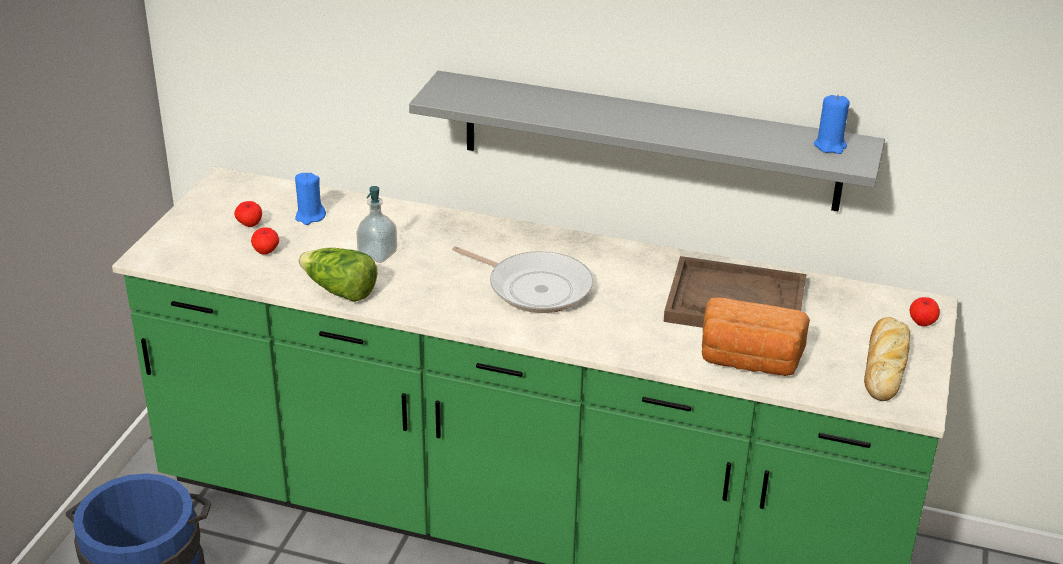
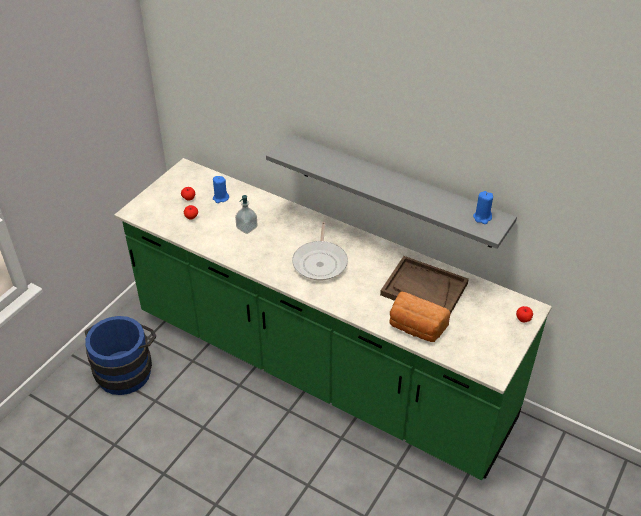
camera: 15 degrees right, 10 degrees up
lettuce [298,248,378,302] -> none
frying pan [452,246,593,313] -> frying pan turned 45 degrees clockwise [292,222,348,281]
bread [864,317,910,401] -> none

